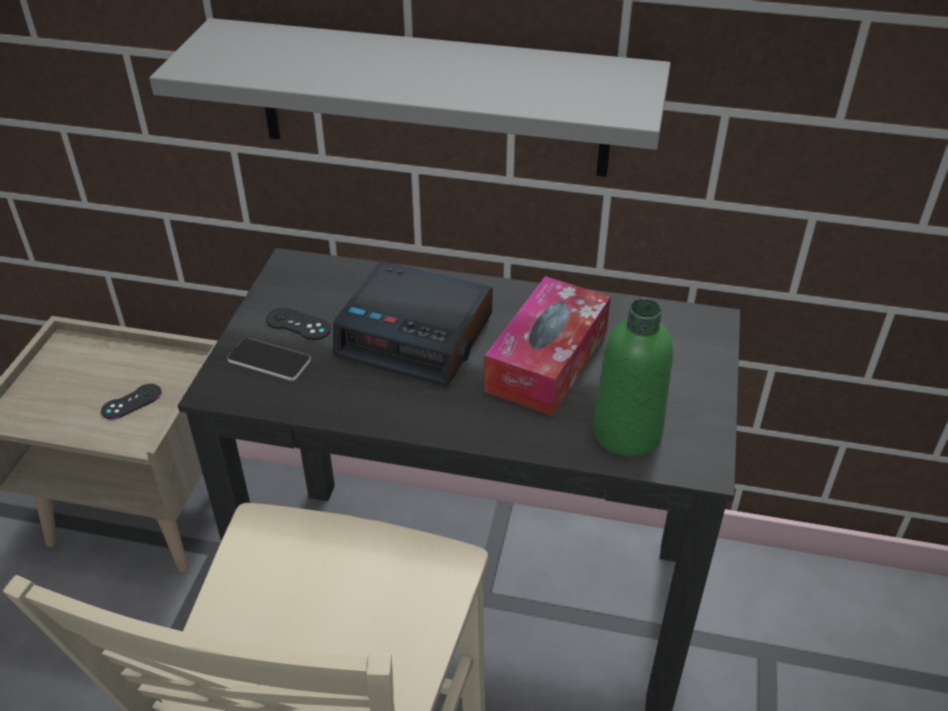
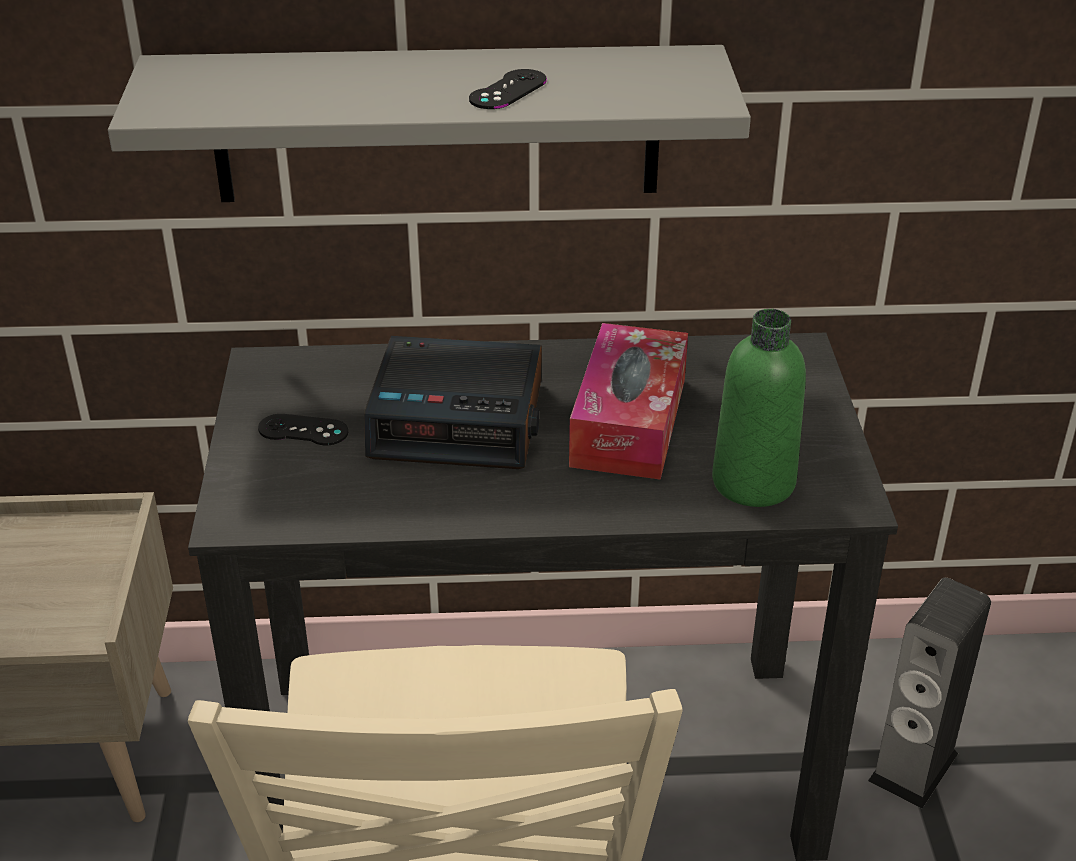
camera: 15 degrees left, 5 degrees down
black game controller [101,384,162,420] -> black game controller moved to [469,69,547,109]
phone [227,338,311,381] -> none
none -> speaker [868,578,991,809]

